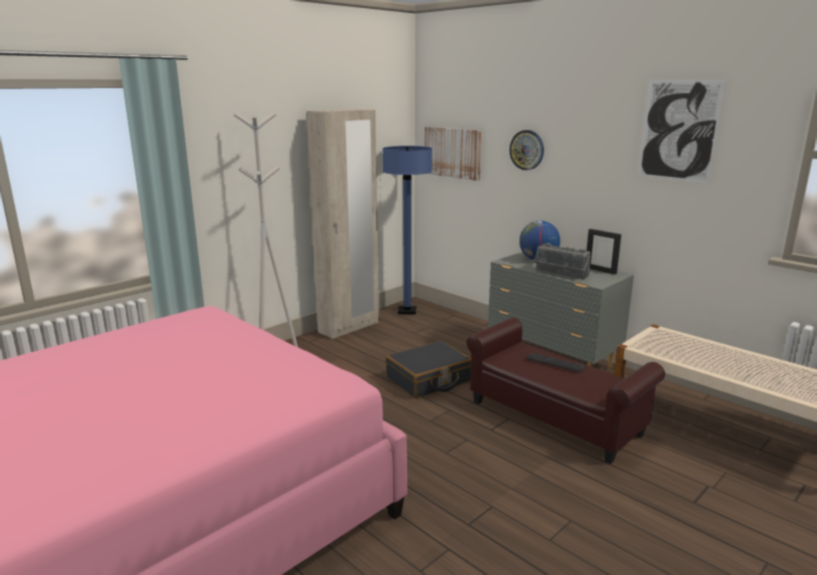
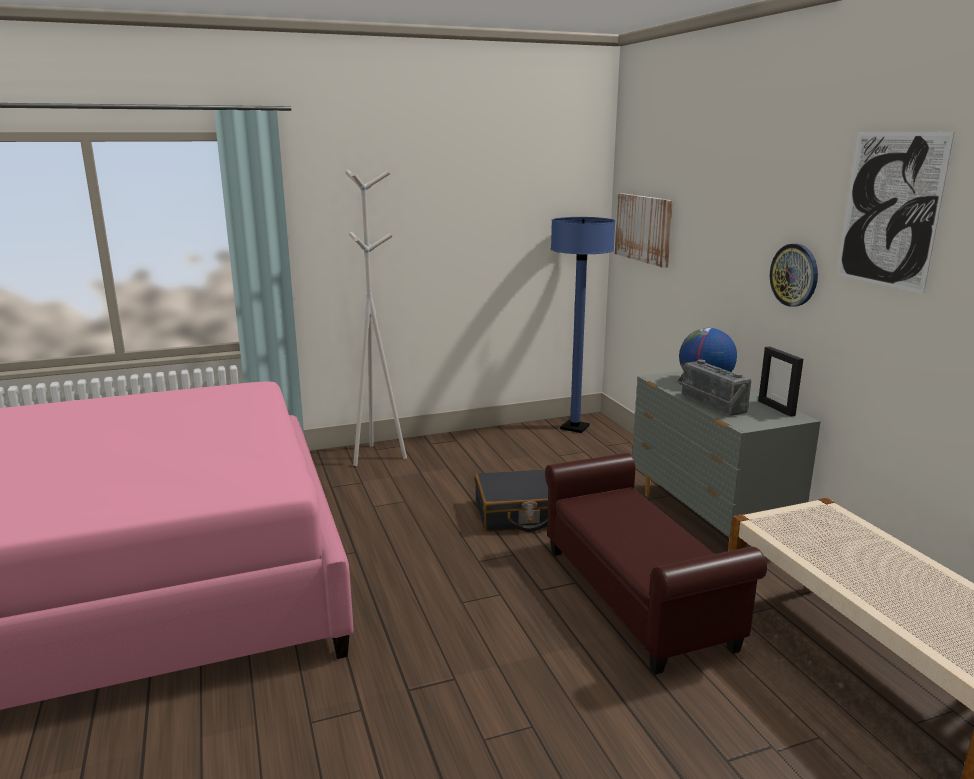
camera: 25 degrees right, 0 degrees up
beige wardrobe [306,109,379,339] -> none
wall clock [509,130,544,170] -> wall clock moved to [770,244,818,307]
keyboard [526,353,586,372] -> none

